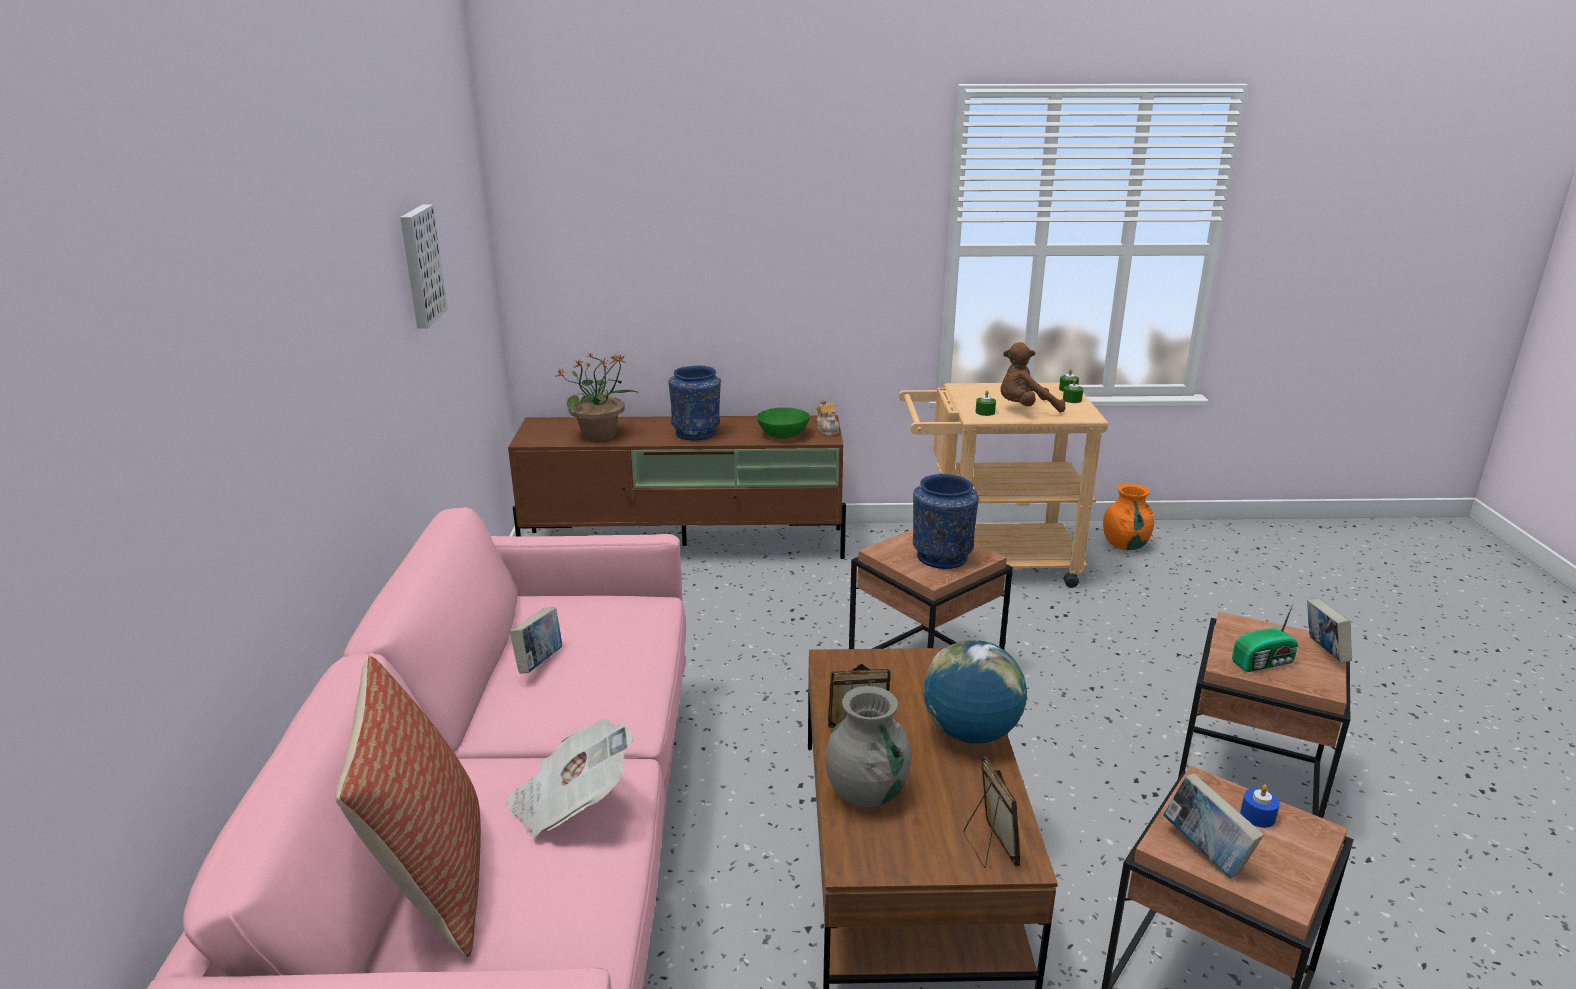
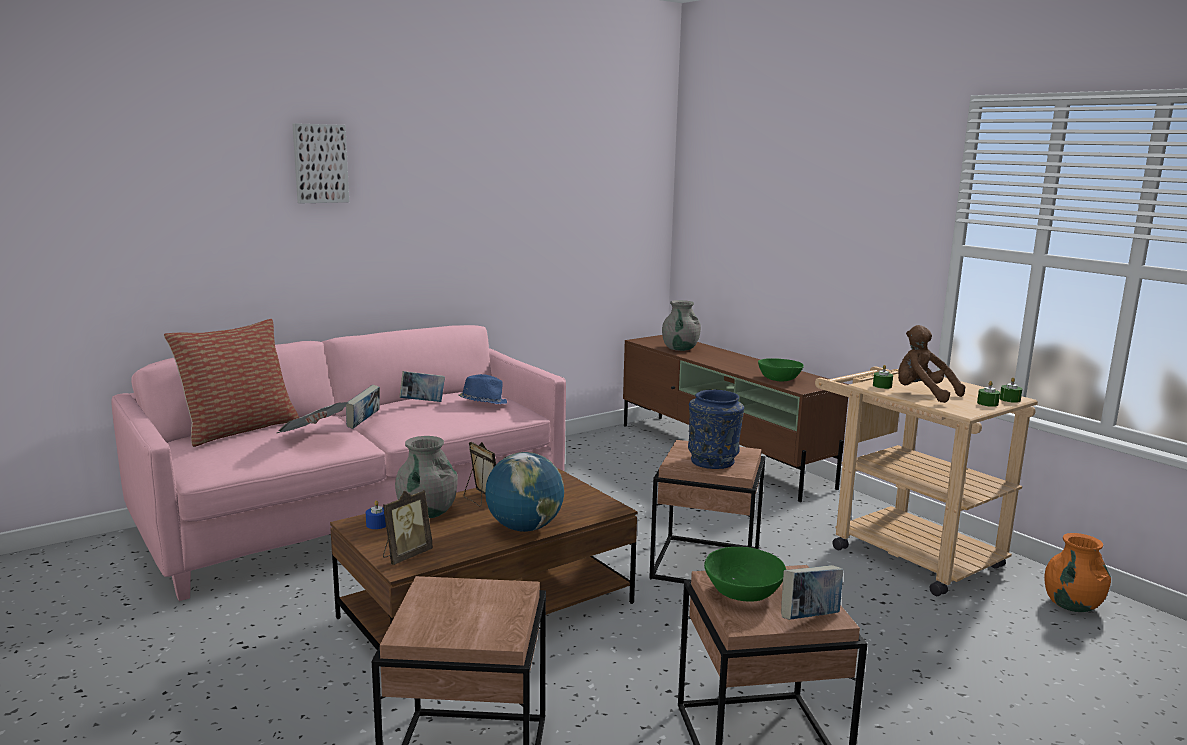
camera: 55 degrees right, 10 degrees down
picture [400,204,448,329] -> picture moved to [292,123,349,203]
potted plant [555,353,638,441] -> grey vase [662,300,701,351]
blue vase [668,365,721,440] -> none
teapot [816,399,839,436] -> none
book [1163,773,1264,878] -> book moved to [346,385,380,429]
radio [1232,601,1299,672] -> green bowl [704,547,786,602]
blue candle [1240,785,1280,828] -> blue candle moved to [366,500,386,529]
none -> blue hat [458,374,507,404]

